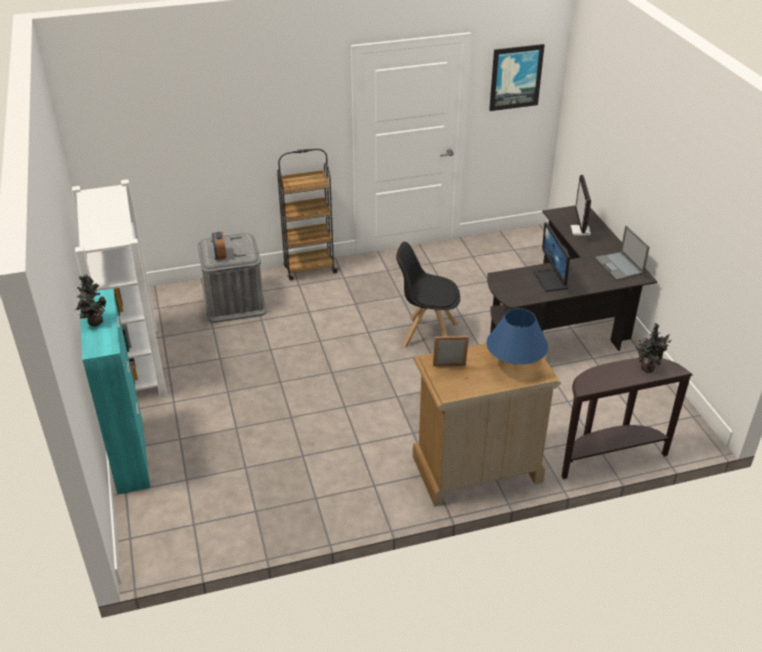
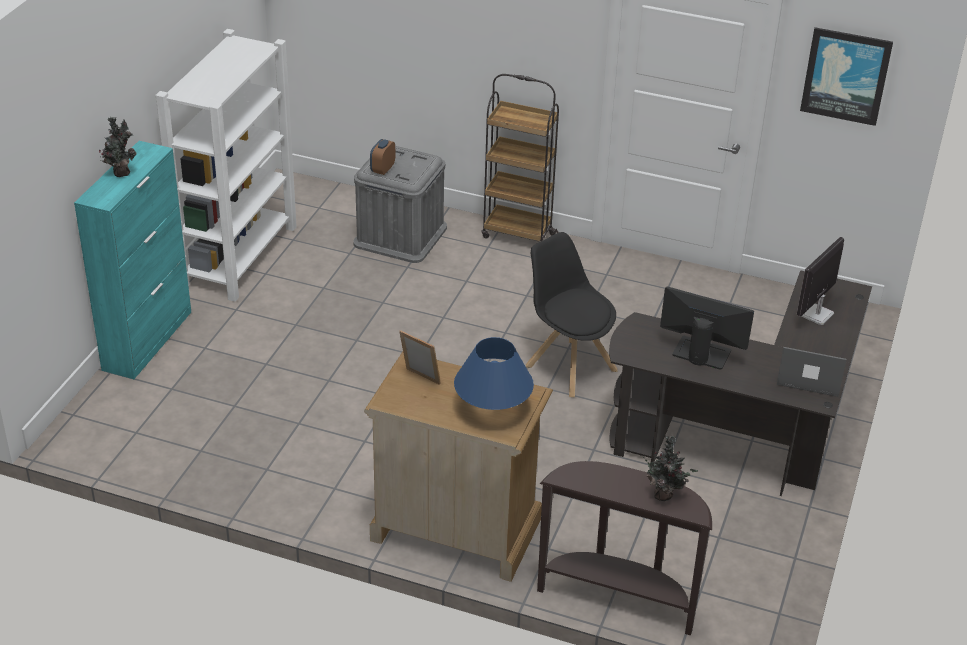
camera: 35 degrees right, 0 degrees up
monitor [534,222,570,292] -> monitor turned 90 degrees clockwise [660,286,754,370]
laptop [595,226,649,280] -> laptop turned 90 degrees clockwise [777,347,846,397]

